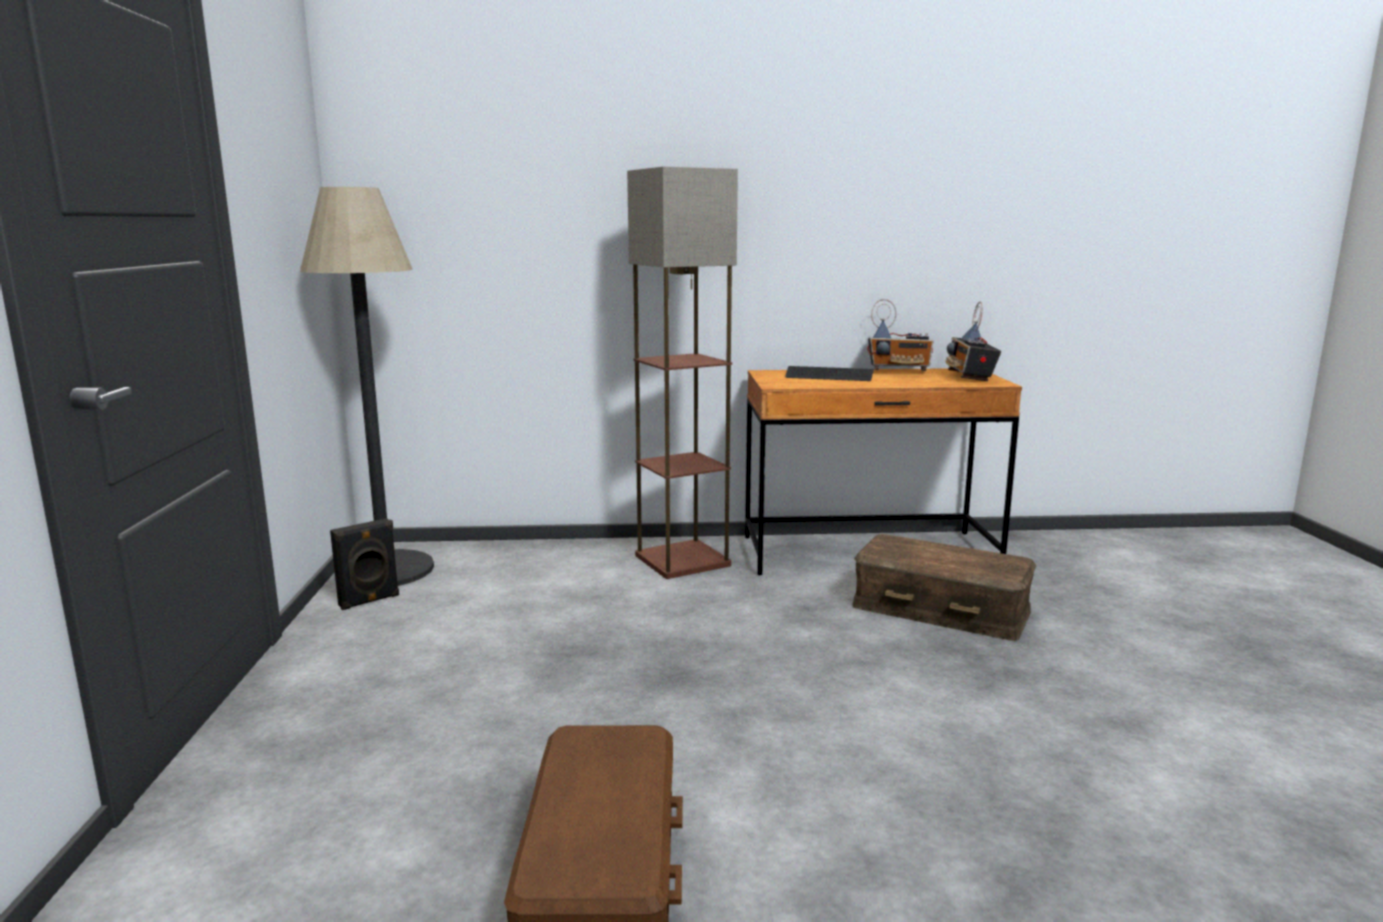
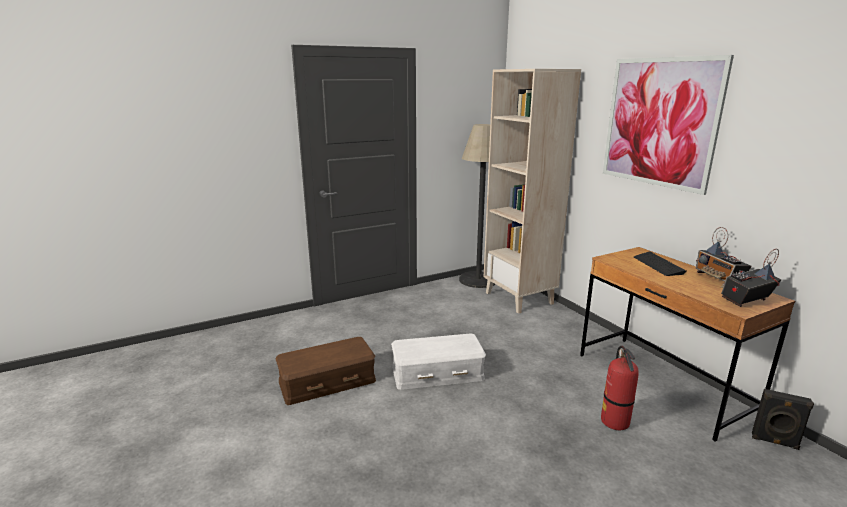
camera: 65 degrees right, 5 degrees up
black speaker [330,518,399,610] -> black speaker moved to [752,389,814,450]
floor lamp [627,167,738,579] -> none
brown storage box [853,534,1036,641] -> fire extinguisher [601,346,639,430]
none -> white storage box [391,334,486,390]
none -> beige bookcase [484,69,581,314]
none -> picture [603,55,734,195]

